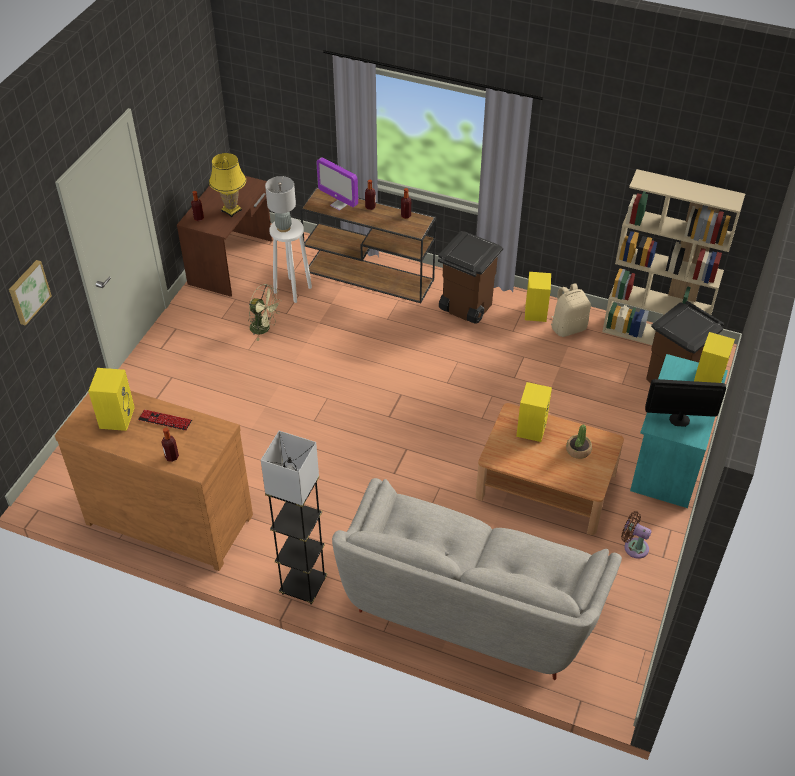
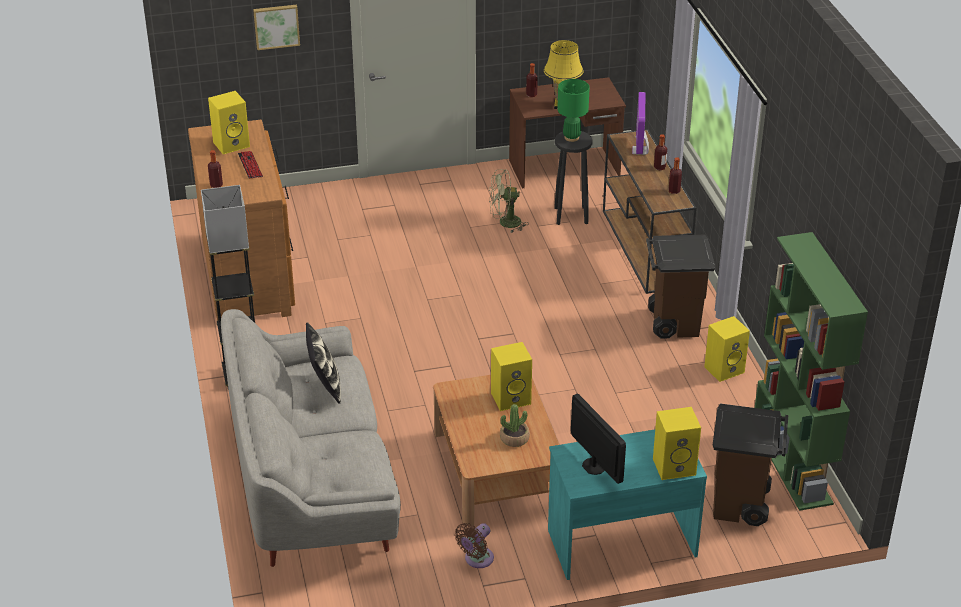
camera: 55 degrees right, 10 degrees down
green fan [248,284,281,341] -> green fan turned 90 degrees clockwise [489,169,529,233]
grey table lamp [265,176,296,232] -> green table lamp [557,79,590,142]
white stool [269,218,312,303] -> black stool [554,131,593,225]
beige backpack [551,283,591,337] -> none
beige bookcase [602,169,745,345] -> green bookcase [755,232,868,511]
brown fan [621,511,652,559] -> brown fan turned 135 degrees counterclockwise [455,523,494,568]
none -> pillow [306,322,341,404]

